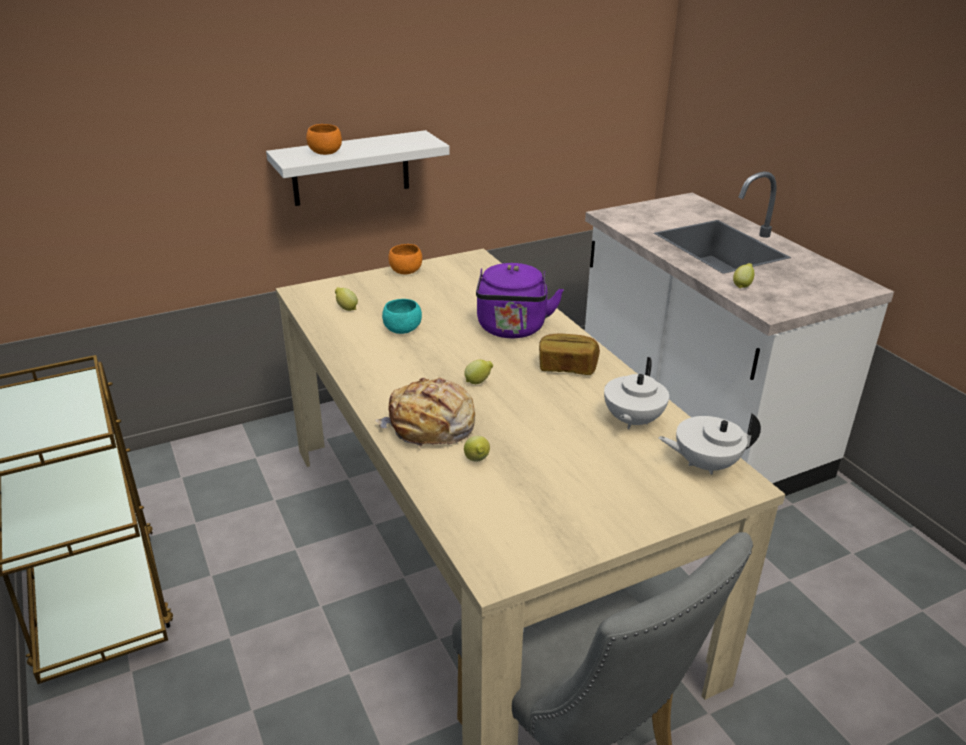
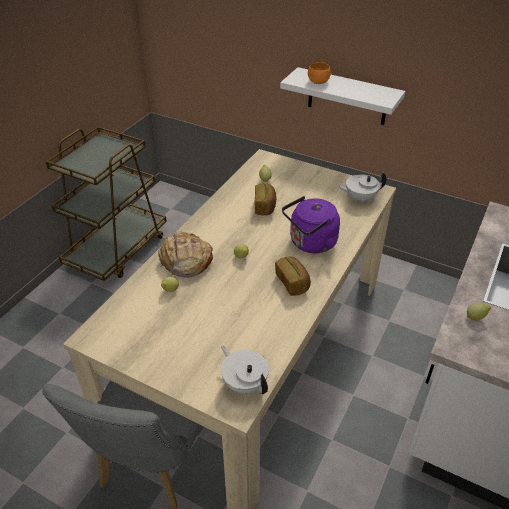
camera: 55 degrees right, 10 degrees up
turquoise bowl [382,299,422,334] -> bread [255,183,276,216]
orange bowl [388,244,422,274] -> none
white teapot [604,357,669,429] -> white teapot moved to [337,172,387,203]

